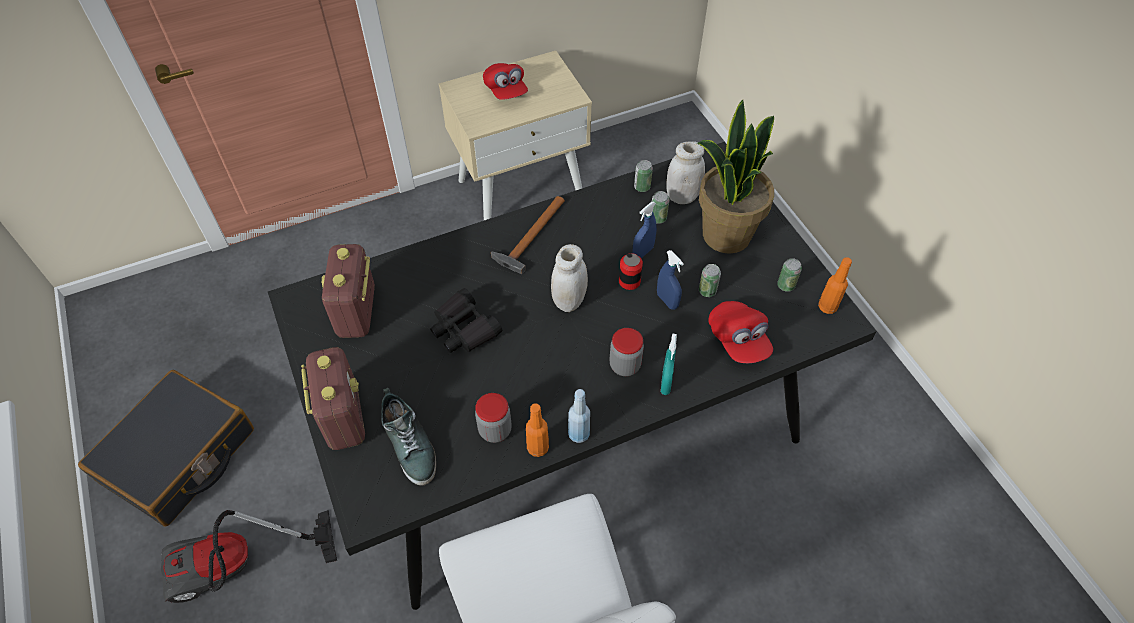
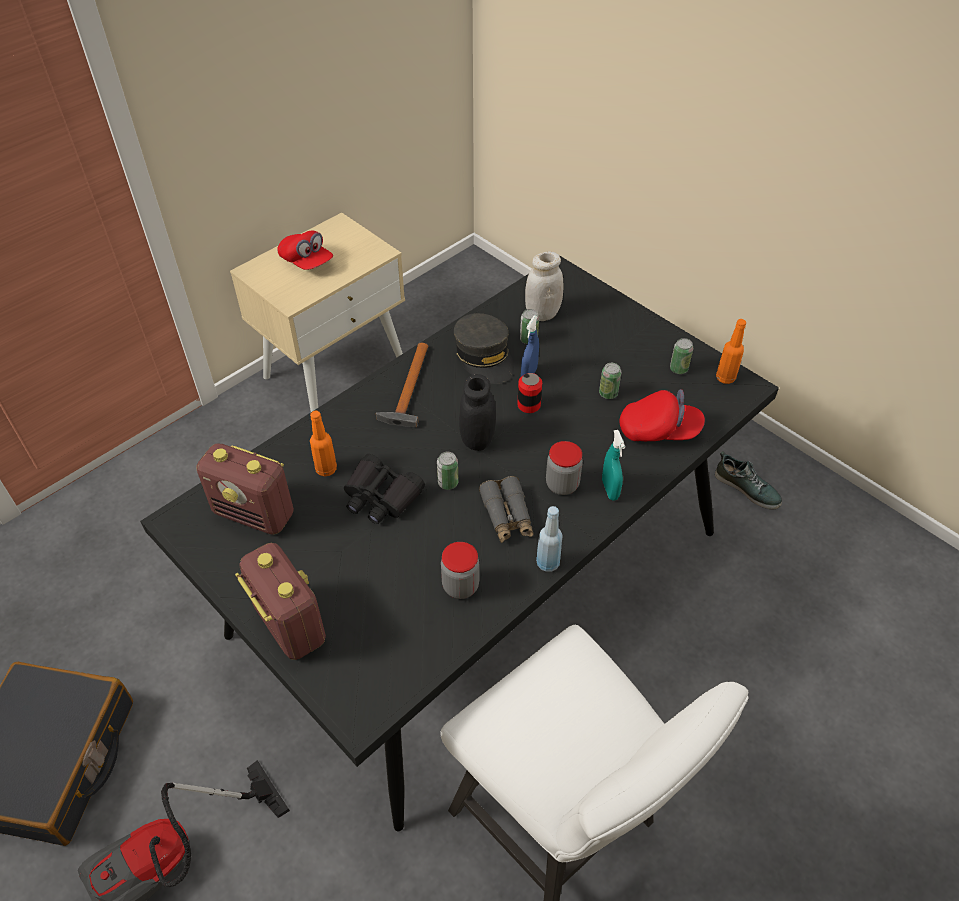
camera: 20 degrees left, 5 degrees down
radio [322,244,375,338] -> radio turned 45 degrees counterclockwise [196,444,294,535]
shoe [381,388,436,486] -> shoe moved to [715,451,782,510]
orange bottle [526,403,549,457] -> orange bottle moved to [310,411,337,476]
white jar [551,244,588,312] -> black jar [459,374,496,451]
can [634,160,653,192] -> can moved to [437,452,458,490]
blue spray bottle [657,250,684,310] -> none
potted plant [697,100,774,254] -> none
red cap [709,301,773,363] -> red cap turned 45 degrees counterclockwise [620,389,705,441]
none -> grey cap [454,313,514,384]
none -> grey binoculars [479,476,534,543]

